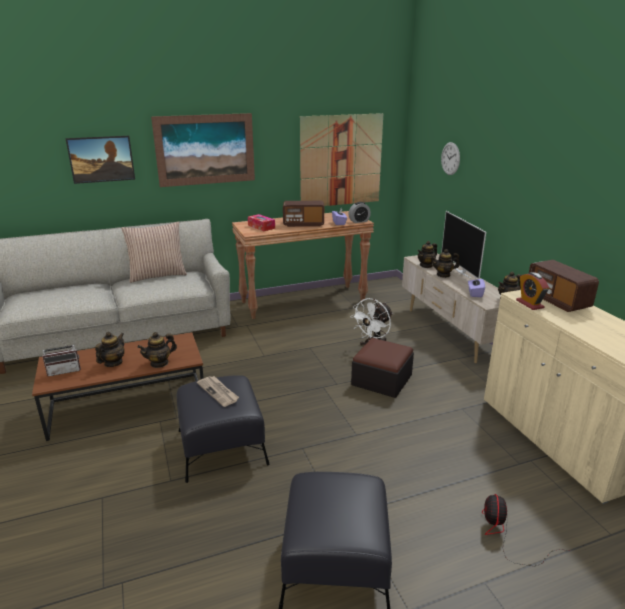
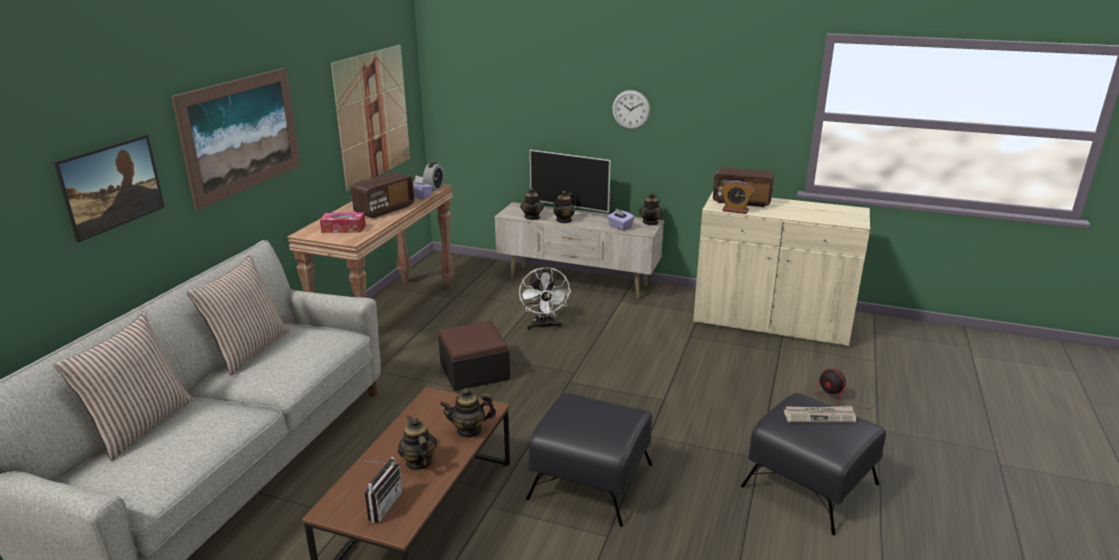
camera: 50 degrees left, 0 degrees up
teapot [137,332,177,368] -> teapot turned 75 degrees clockwise [440,388,496,438]
newspaper [197,376,239,407] -> newspaper moved to [784,406,856,423]
ottoman [351,338,414,398] -> ottoman moved to [438,321,510,391]
wall clock [441,142,460,175] -> wall clock moved to [612,90,650,129]
none -> pillow [53,313,193,461]

